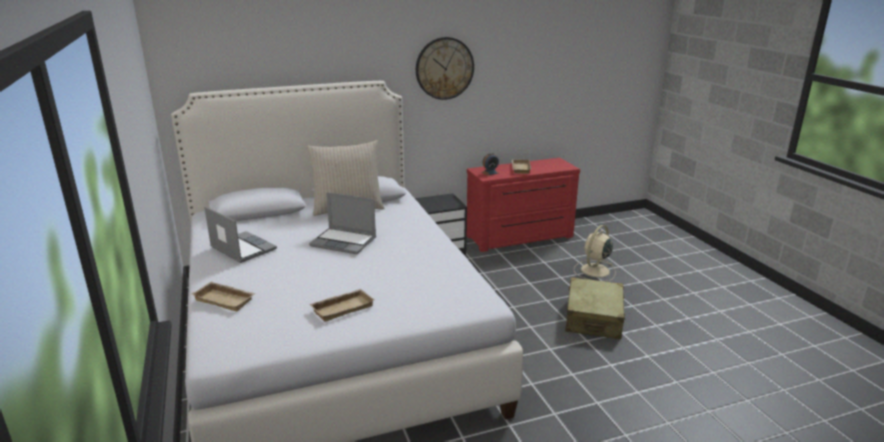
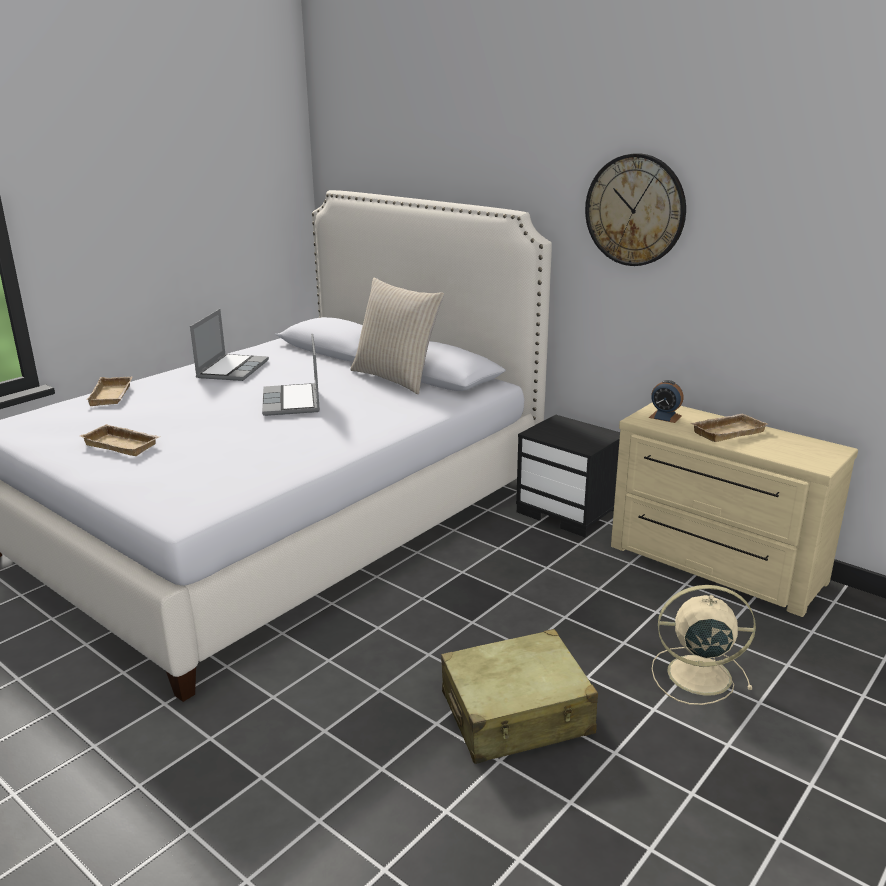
camera: 60 degrees right, 0 degrees up
red dresser [467,158,580,252] -> beige dresser [611,402,858,617]

